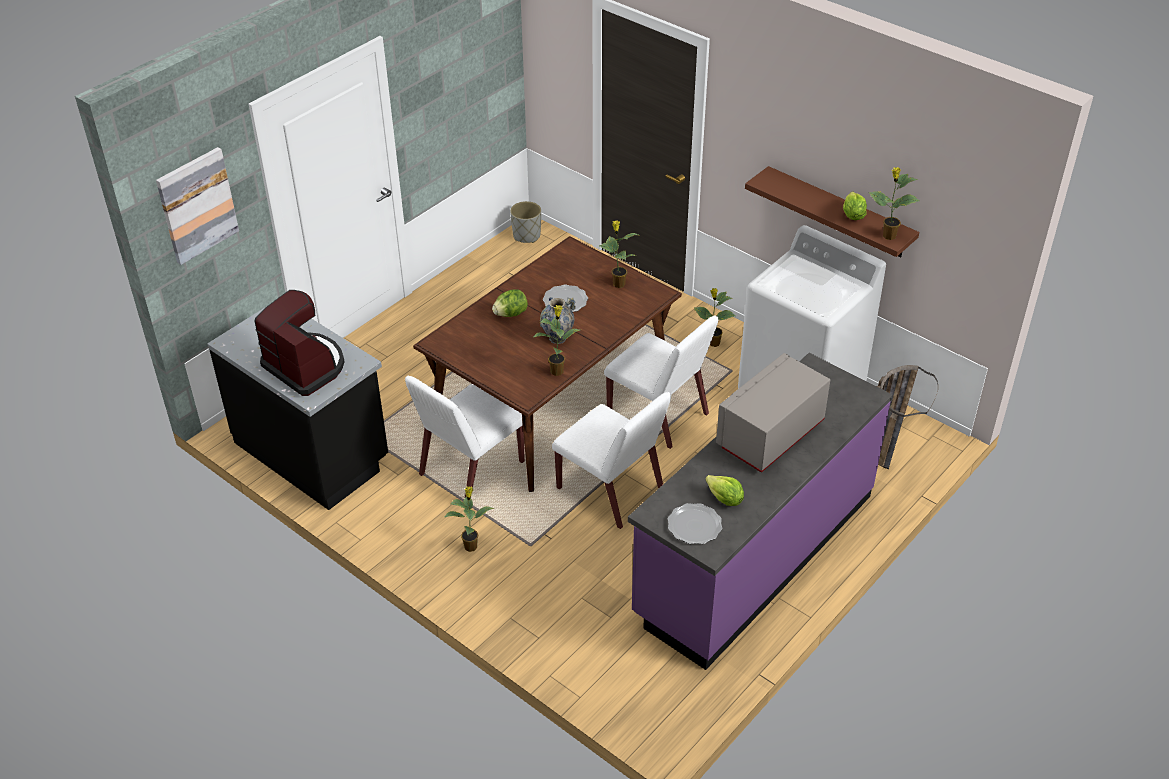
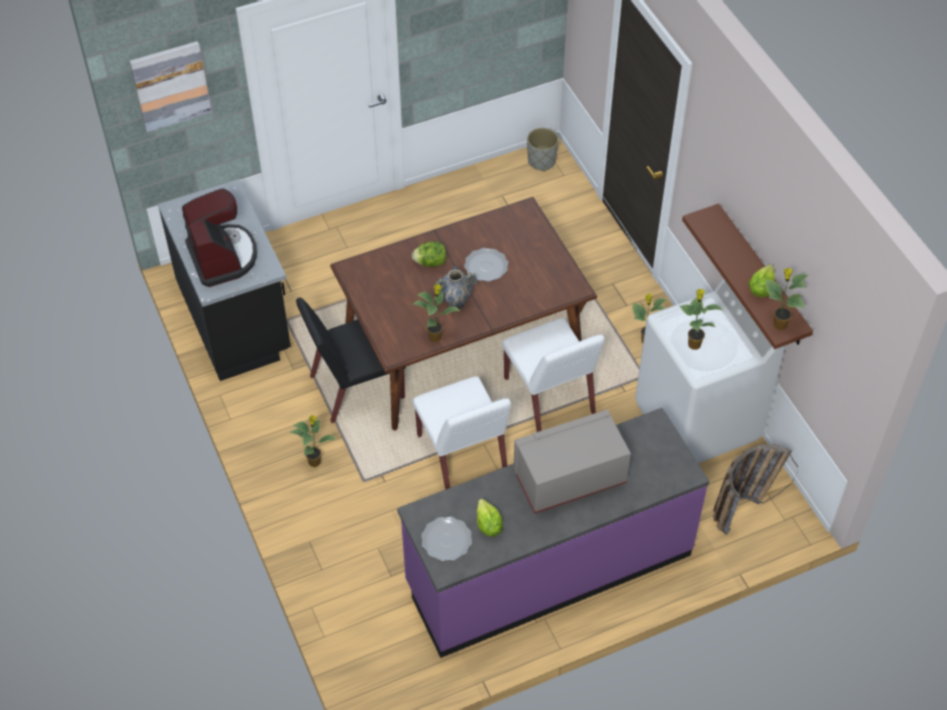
camera: 25 degrees right, 10 degrees up
white chair [405,376,525,497] -> black chair [296,298,406,423]
potted plant [599,220,638,288] -> potted plant moved to [679,289,722,350]

